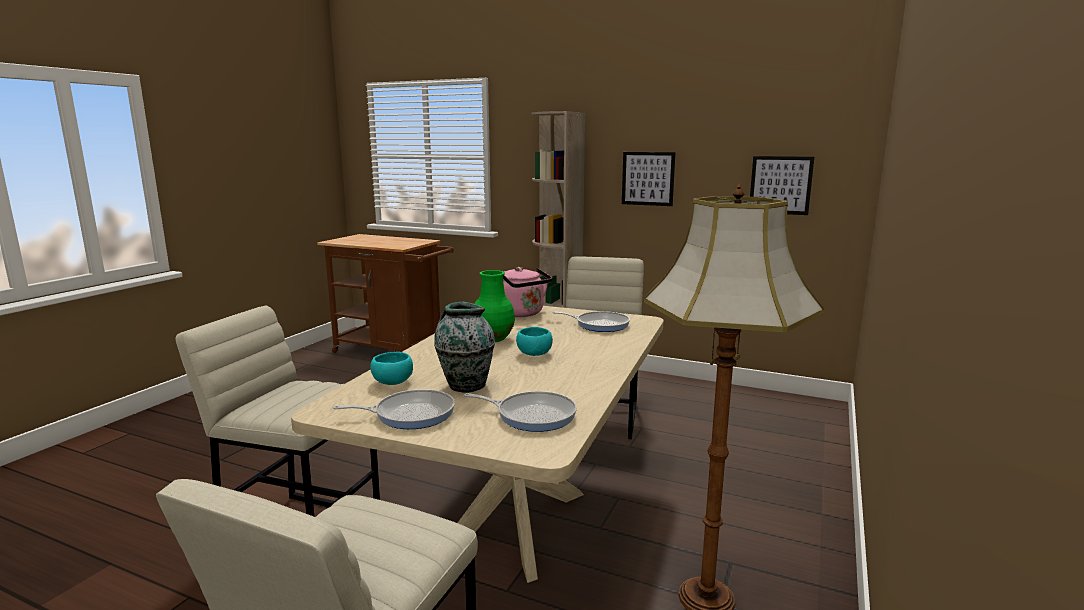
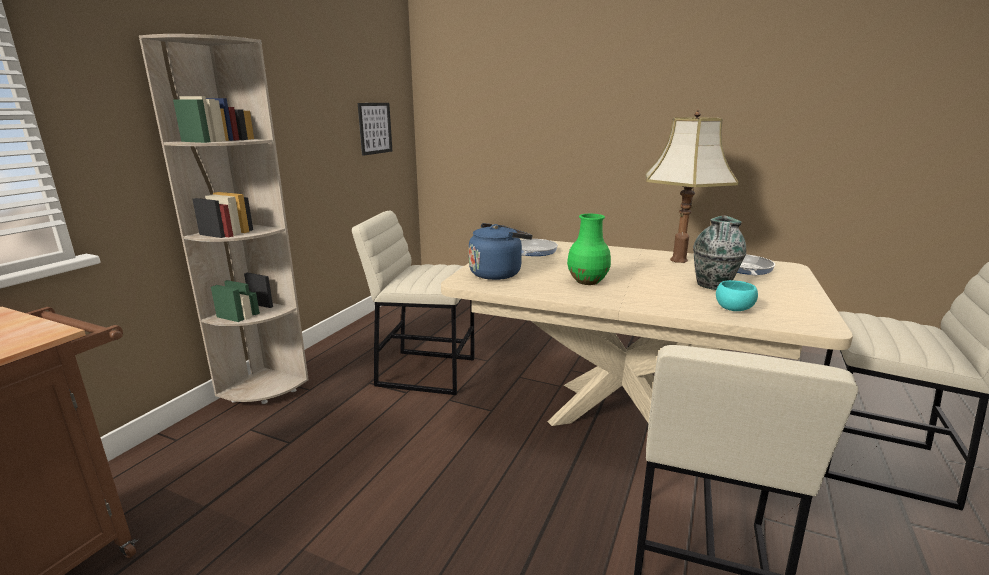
camera: 90 degrees left, 5 degrees up
frying pan [333,389,455,429] -> none
pink kettle [503,267,552,317] -> blue kettle [469,223,533,280]
turquoise bowl [516,327,553,356] -> none
picture [622,152,675,206] -> none
none -> brown candle [670,232,689,263]

